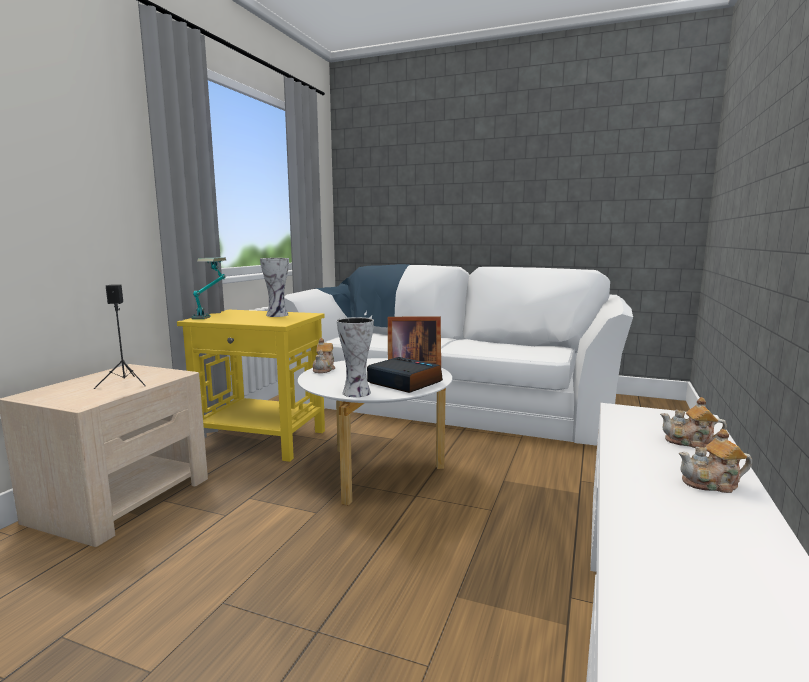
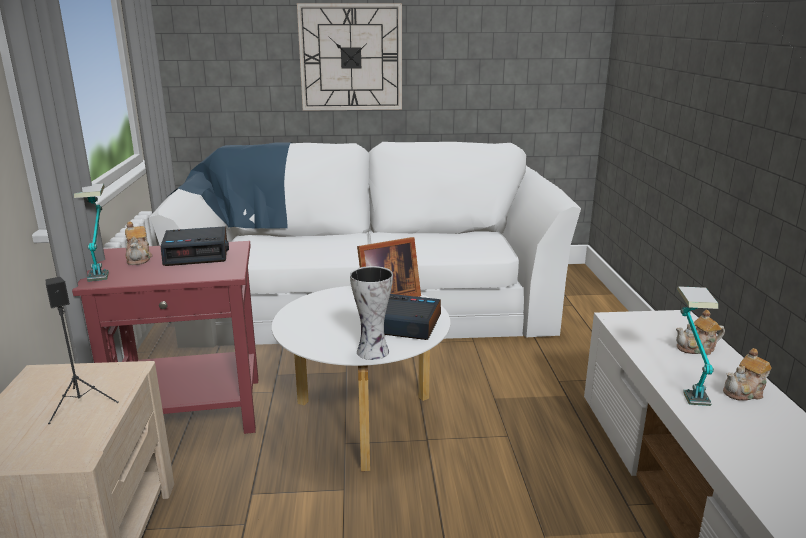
camera: 25 degrees left, 10 degrees up
yellow side table [177,310,325,462] -> red side table [72,241,258,434]
vase [260,258,289,317] -> alarm clock [161,226,229,266]
teapot [313,338,335,373] -> teapot moved to [125,221,152,265]
none -> wall clock [297,3,402,111]
none -> table lamp [677,286,718,406]

